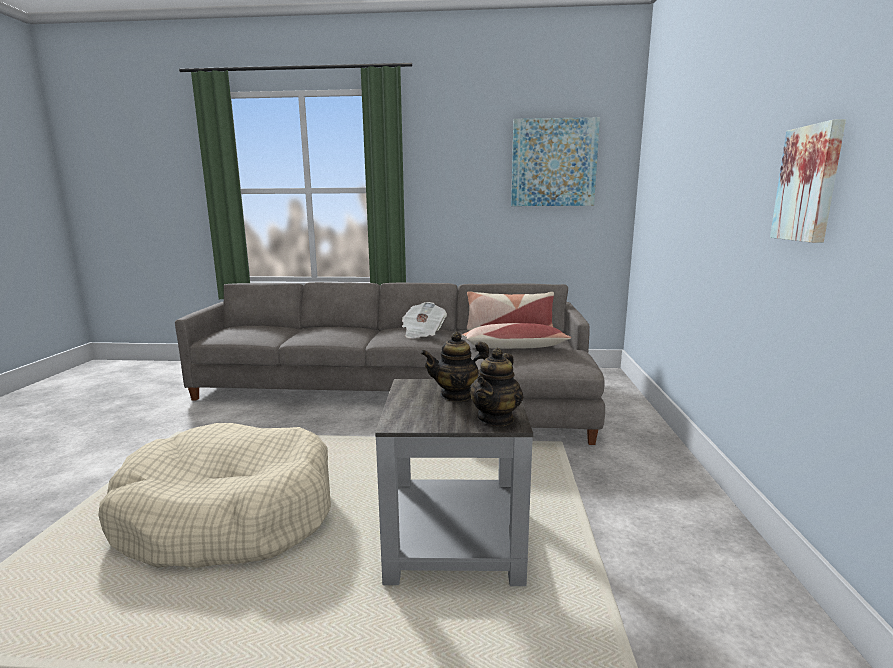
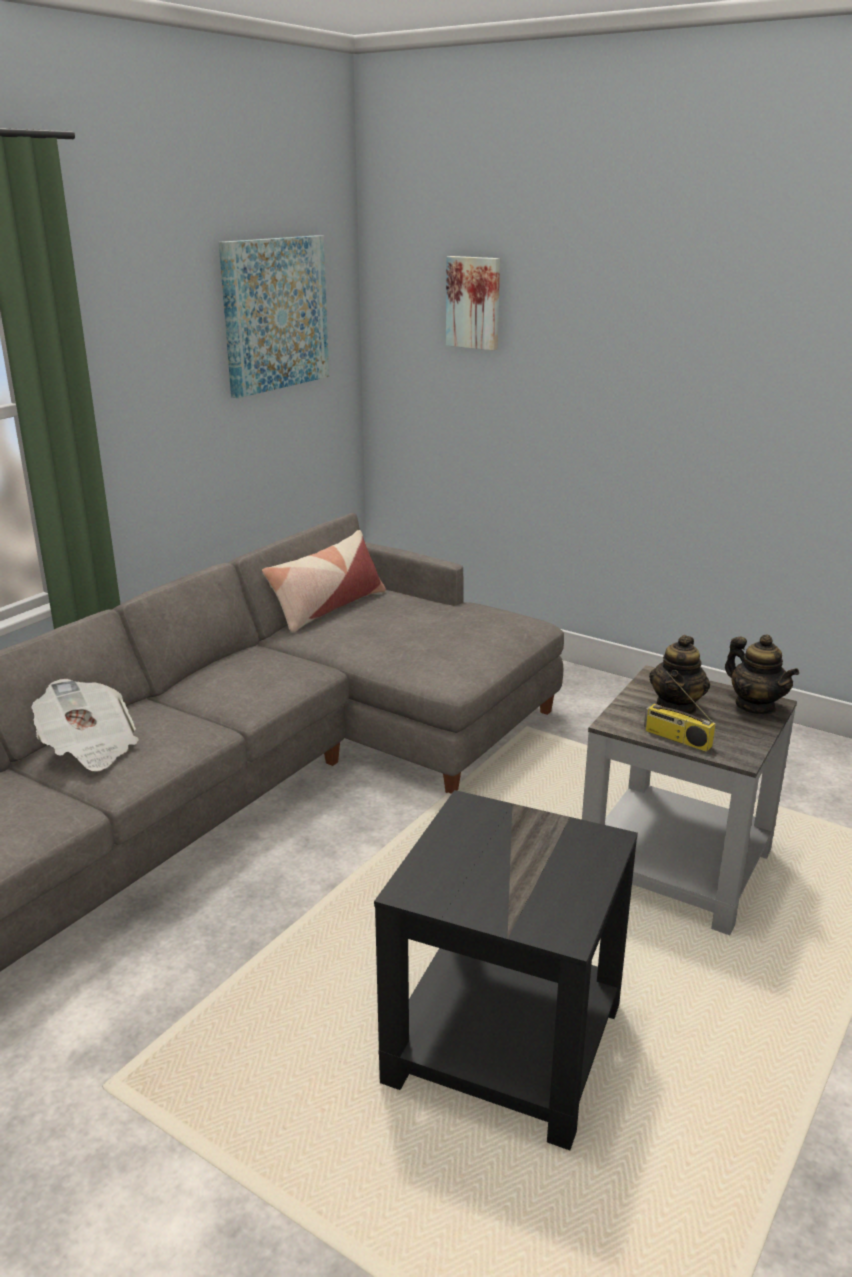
camera: 60 degrees left, 10 degrees up
beige dog bed [98,423,331,568] -> black side table [374,790,638,1150]
newspaper [402,302,447,338] -> newspaper moved to [32,679,139,771]
pillow [462,323,571,349] -> none
picture [770,119,846,243] -> picture moved to [446,256,500,350]
none -> radio [644,672,715,752]

